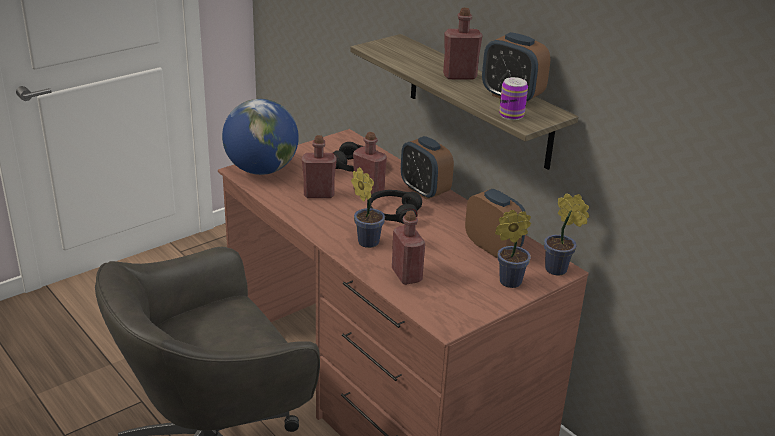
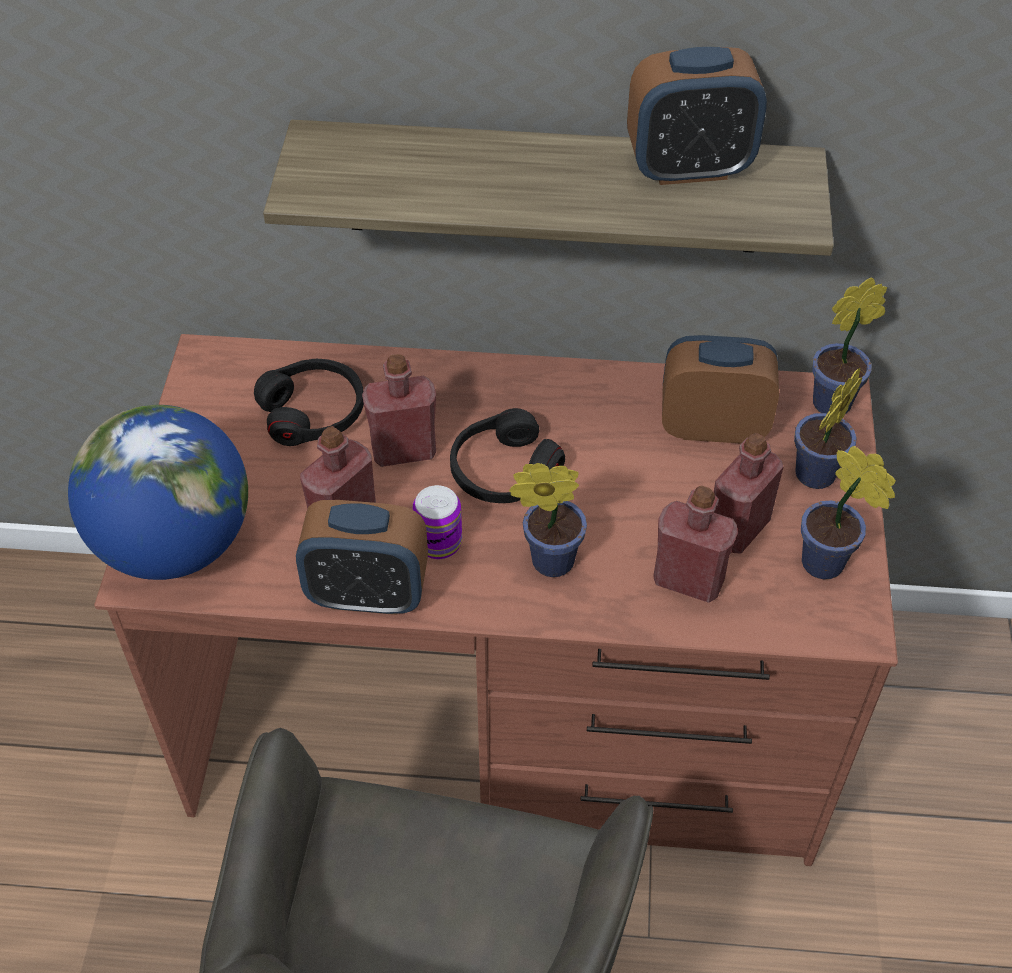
camera: 45 degrees left, 20 degrees up
alarm clock [401,136,454,200] -> alarm clock moved to [296,500,428,615]
red bottle [443,8,483,79] -> red bottle moved to [714,433,784,554]
can [499,77,528,120] -> can moved to [413,485,462,559]
none -> potted plant [801,446,896,579]

